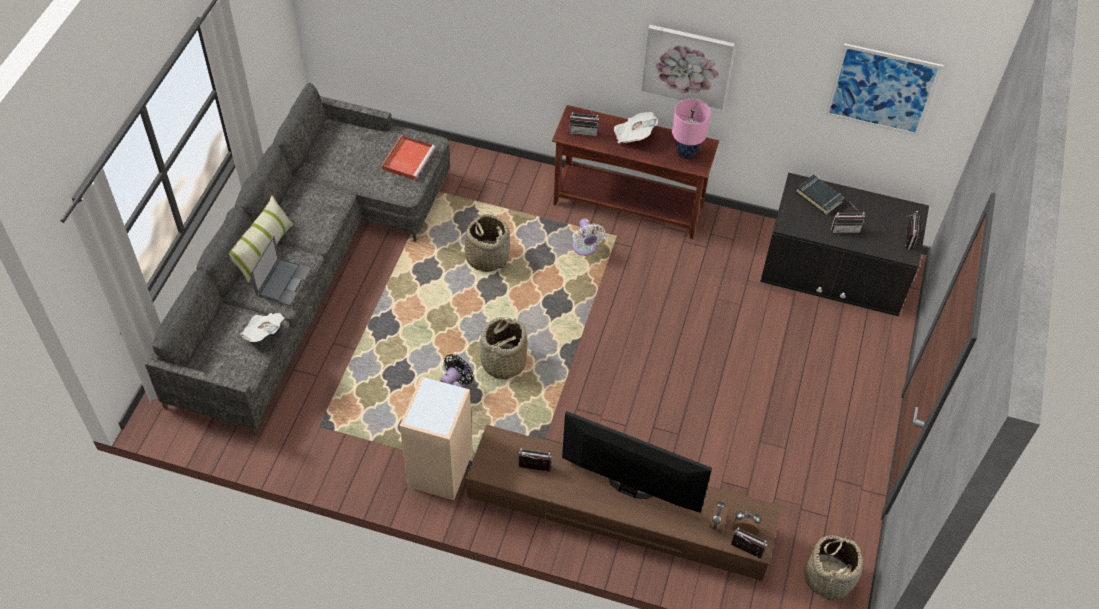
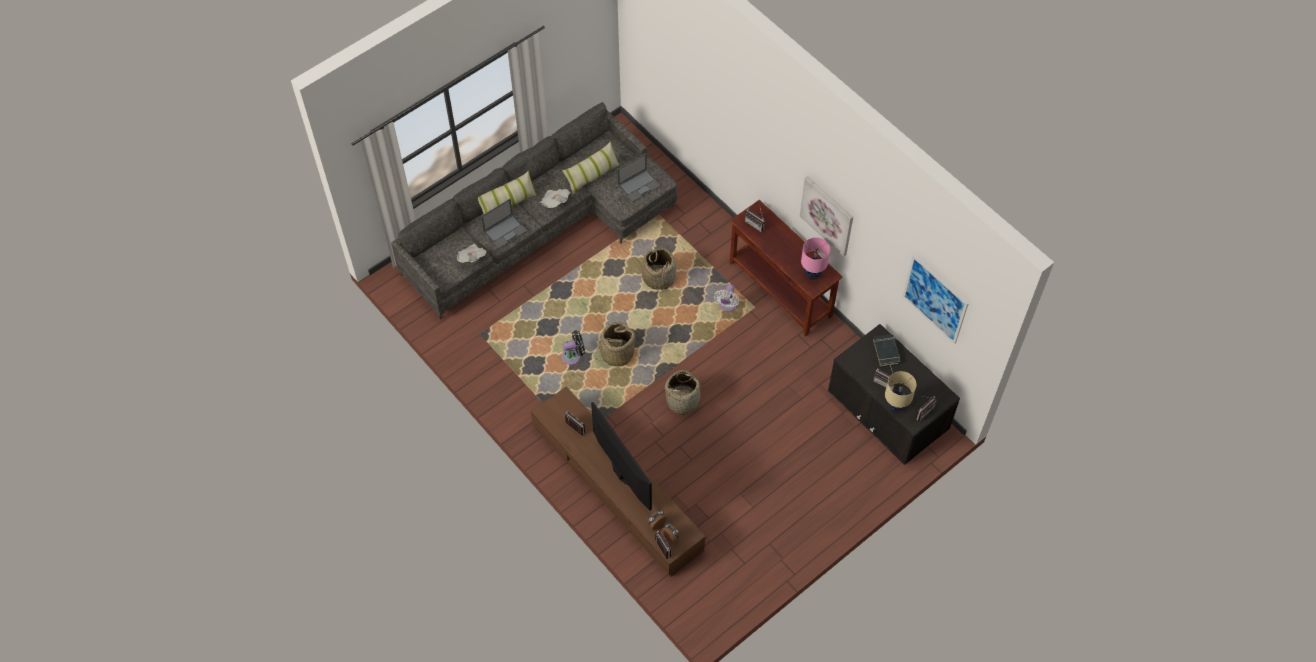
camera: 35 degrees right, 5 degrees up
red tray [381,135,435,180] -> laptop [617,153,661,202]
bookcase [400,376,473,500] -> none
newspaper [614,112,658,143] -> newspaper moved to [540,189,570,208]
basket [804,534,863,602] -> basket moved to [665,370,704,415]
none -> pillow [562,141,620,195]
none -> beige table lamp [885,371,916,413]

